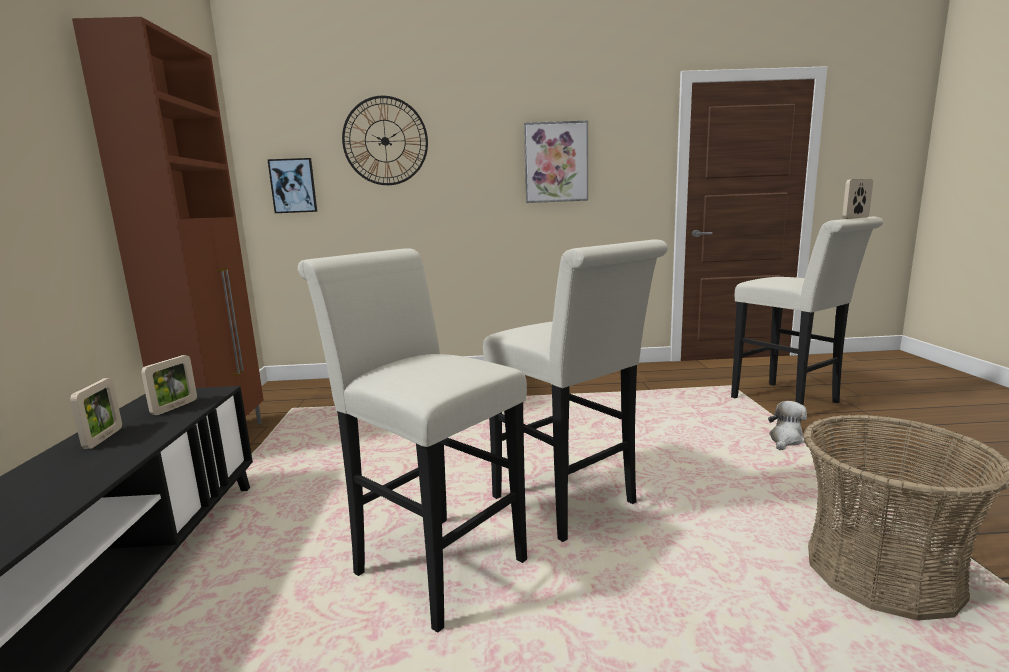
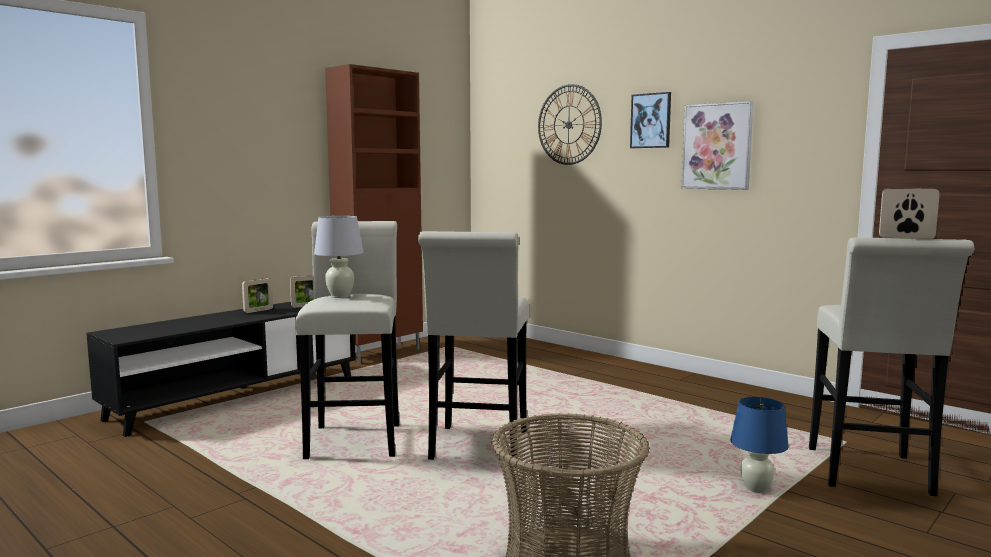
camera: 45 degrees right, 5 degrees down
picture [267,158,317,213] -> picture moved to [630,92,671,148]
plush toy [768,401,807,450] -> blue table lamp [730,397,789,493]
none -> white table lamp [314,216,363,298]

